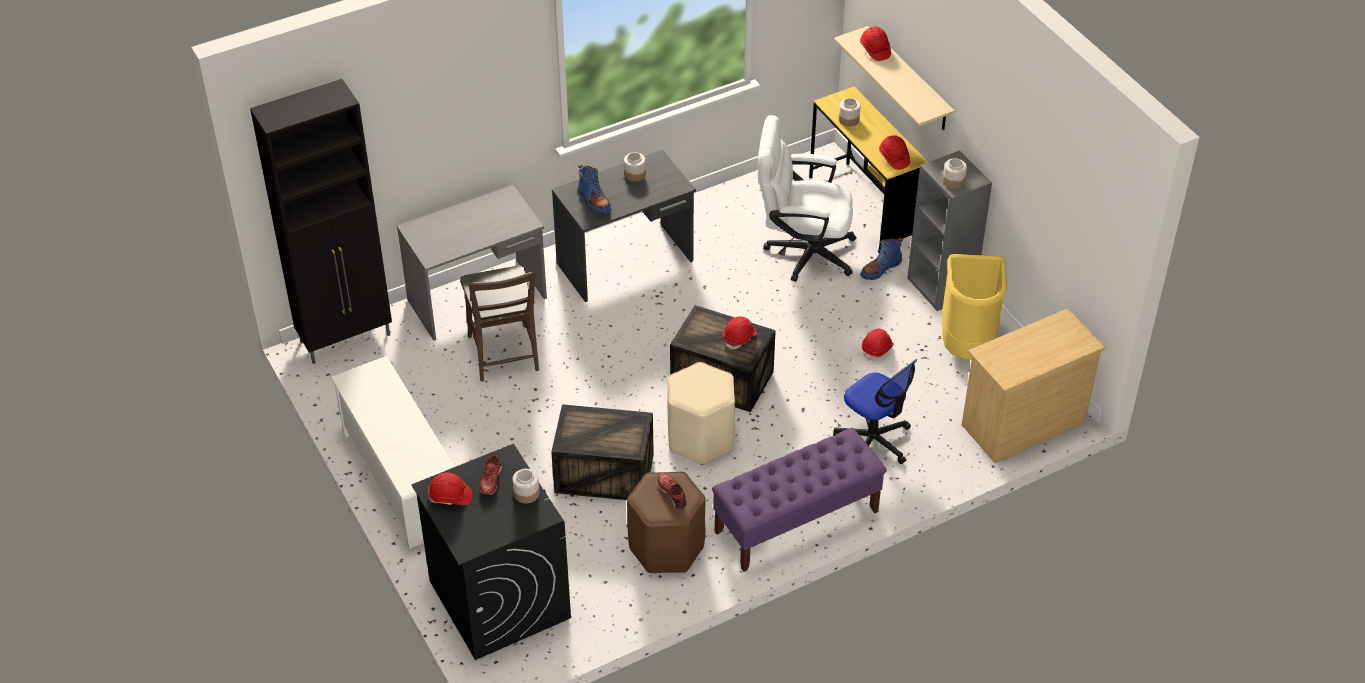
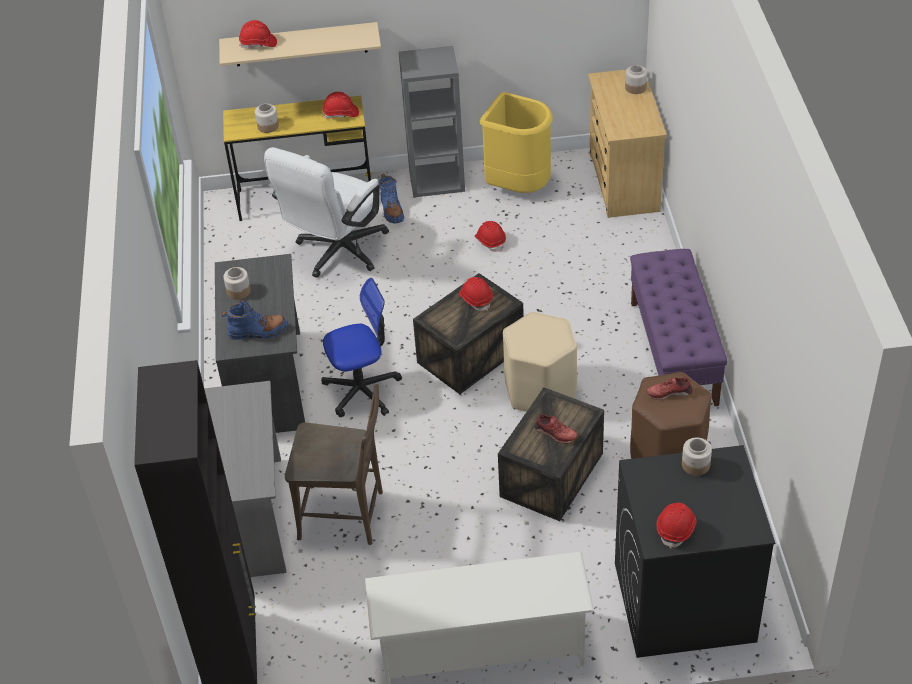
camera: 65 degrees left, 0 degrees up
red shoe [479,455,502,495] -> red shoe moved to [535,414,578,444]
office chair [833,359,917,464] -> office chair moved to [321,278,402,417]
jar [943,158,967,189] -> jar moved to [625,65,647,94]

